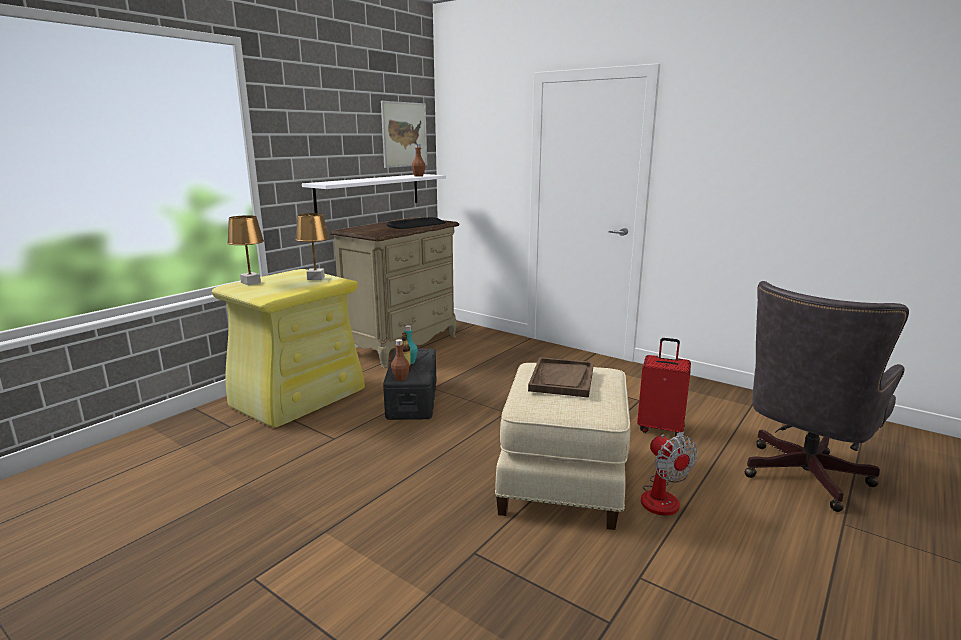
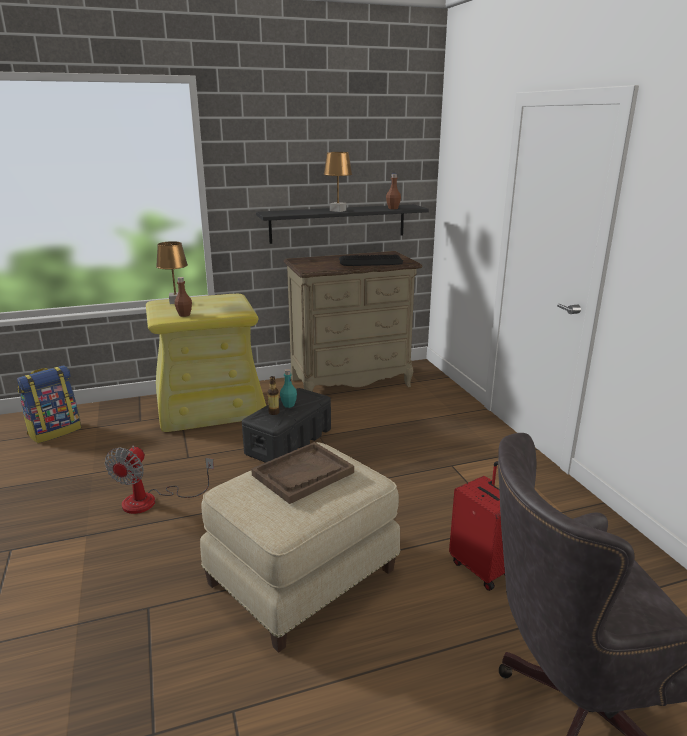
camera: 35 degrees right, 5 degrees up
brown table lamp [295,213,329,280] -> brown table lamp moved to [323,152,352,212]
white shelf [302,174,446,213] -> black shelf [256,204,429,244]
picture [381,101,427,168] -> none
brown bottle [391,339,409,381] -> brown bottle moved to [175,277,192,317]
fan [641,432,697,516] -> fan moved to [105,446,214,514]
none -> backpack [17,365,81,443]

